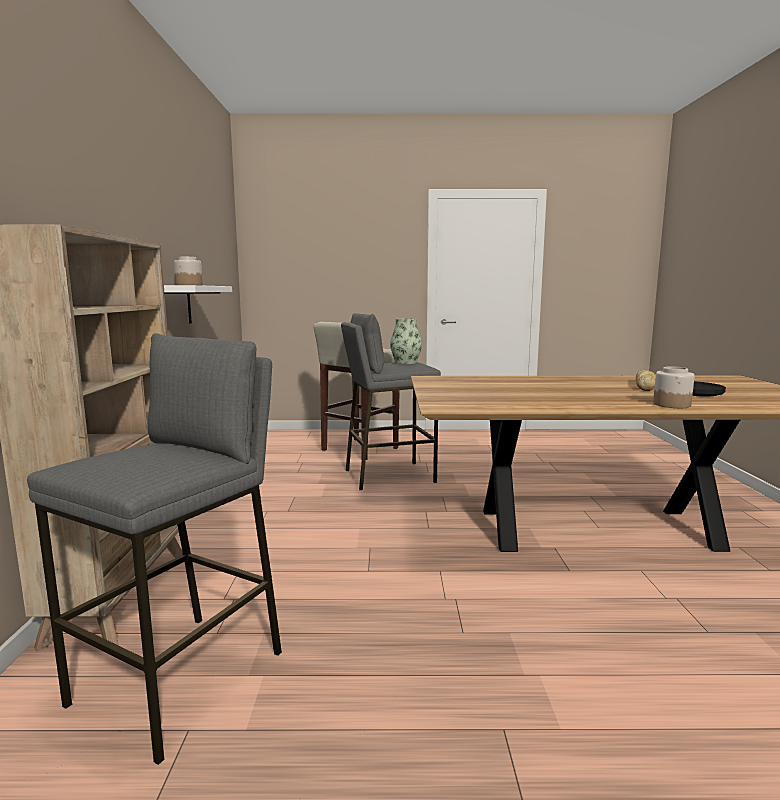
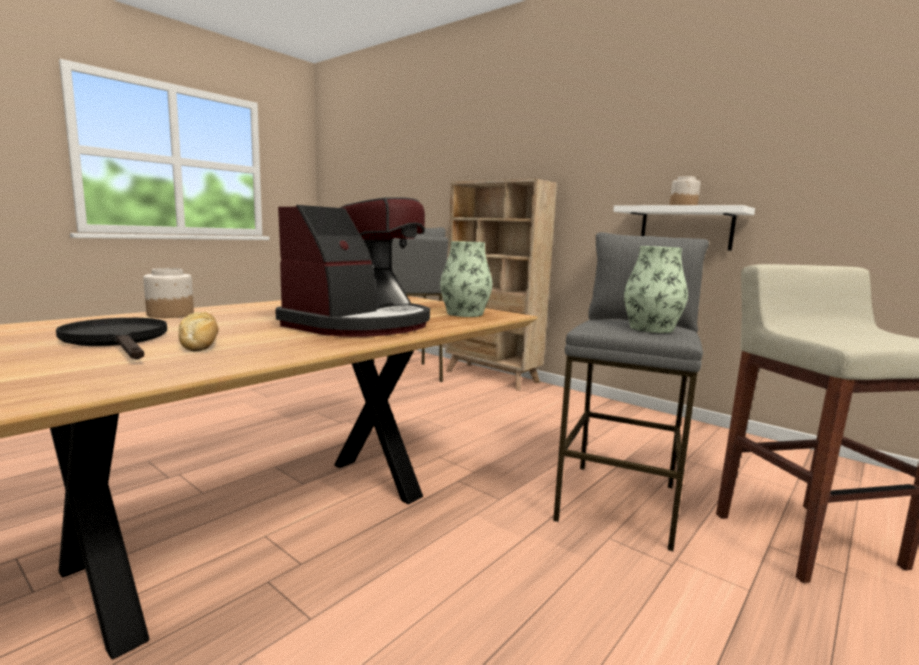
camera: 130 degrees right, 0 degrees up
none -> coffee machine [275,197,430,337]
none -> vase [440,241,493,317]

